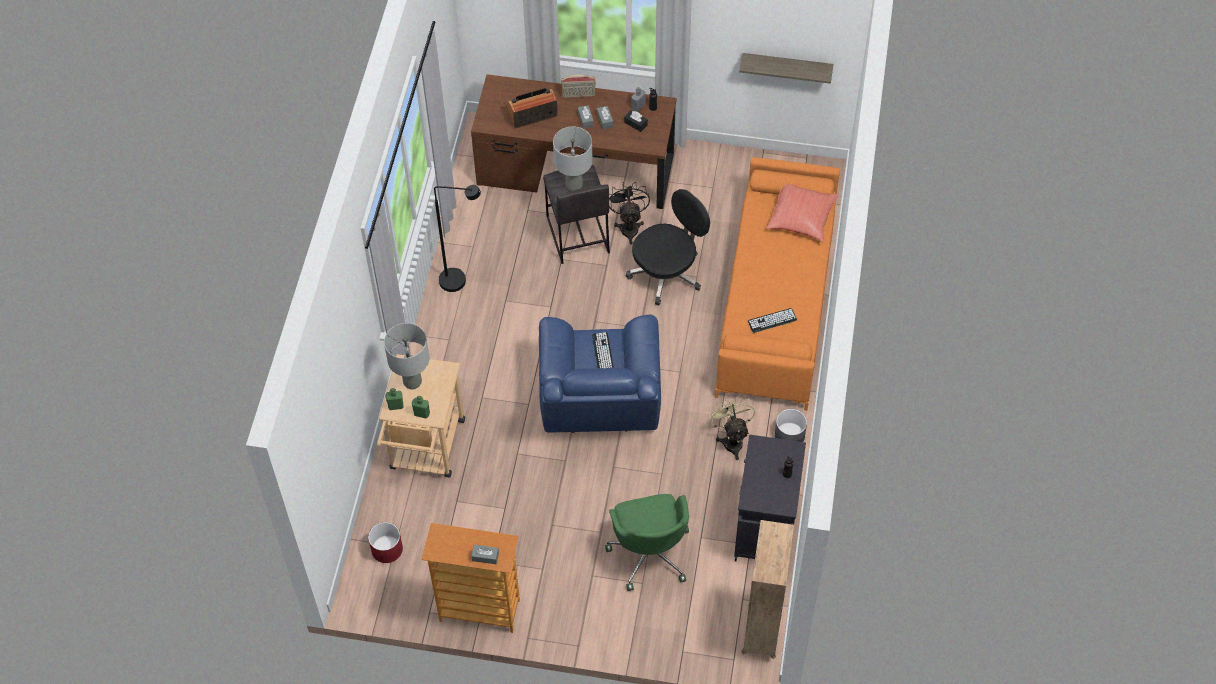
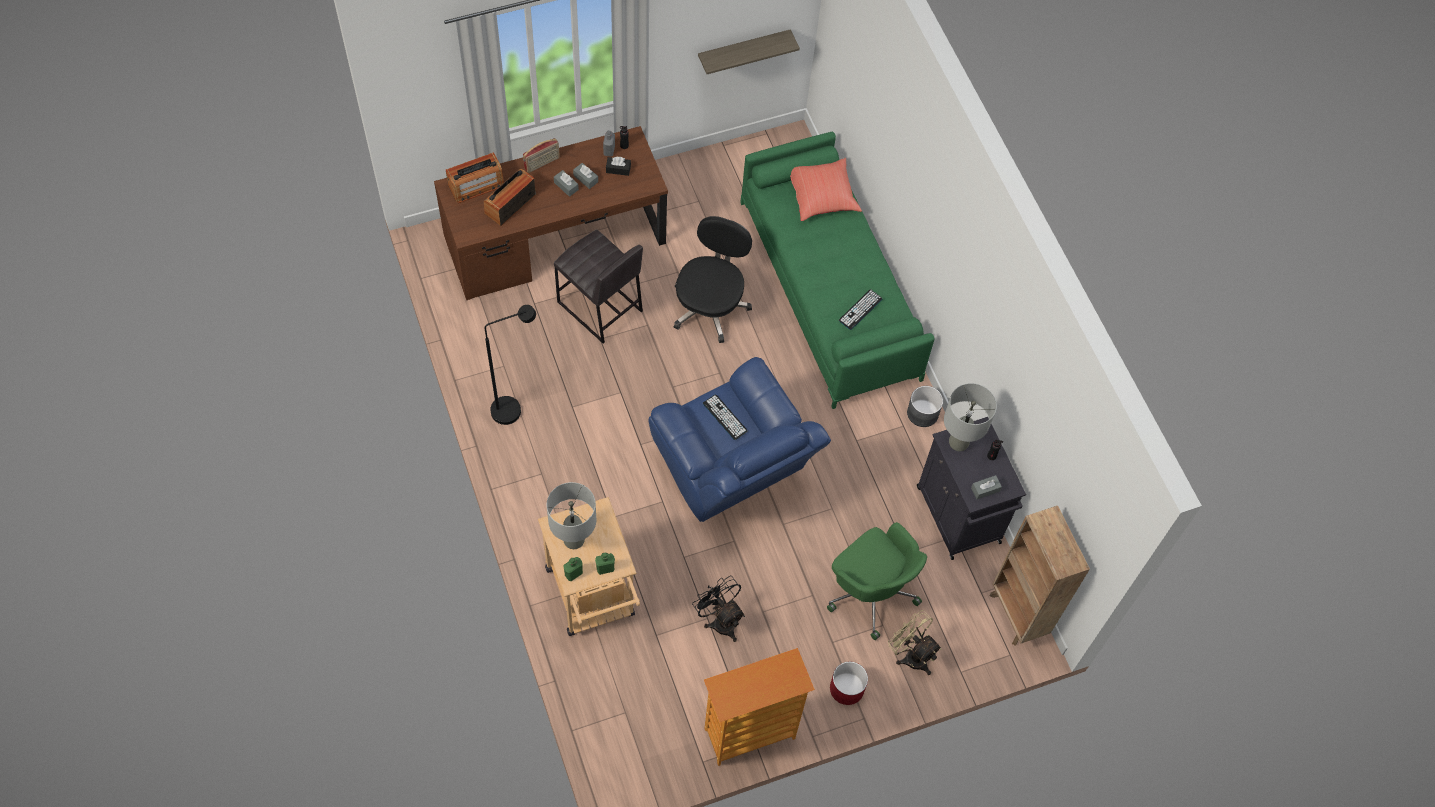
camera: 35 degrees left, 5 degrees up
red planter [368,522,403,563] -> red planter moved to [830,662,868,705]
grey tissue box [471,545,499,564] -> grey tissue box moved to [971,475,1002,499]
grey table lamp [553,126,593,191] -> grey table lamp moved to [944,383,997,451]
black fan [609,182,650,244] -> black fan moved to [692,576,745,642]
beige fan [709,396,755,460] -> beige fan moved to [888,610,942,675]
orange sofa [715,157,840,411] -> green sofa [740,131,935,409]
none -> radio [446,152,504,203]

